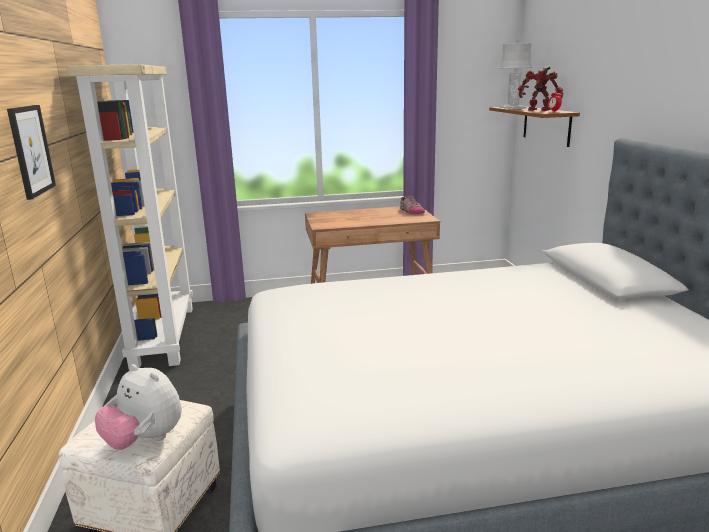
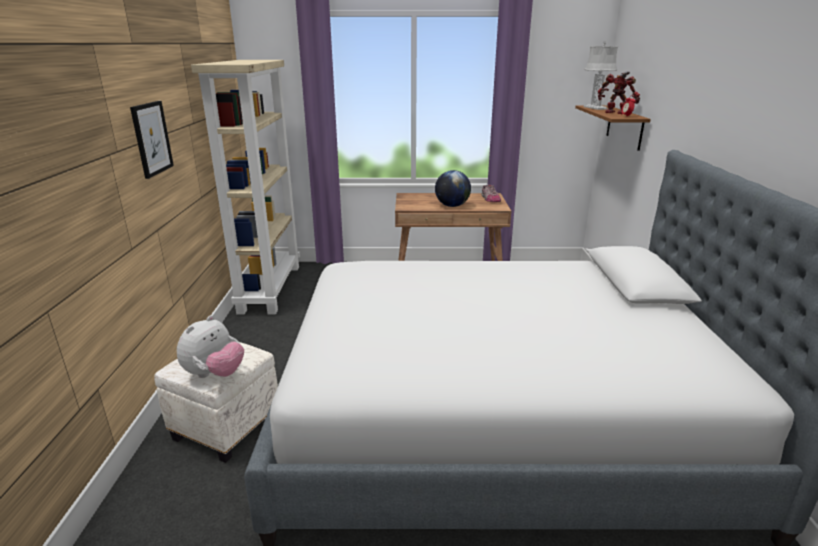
camera: 10 degrees right, 5 degrees up
plush toy [95,364,182,450] -> plush toy turned 105 degrees counterclockwise [177,315,244,378]
none -> globe [435,170,471,207]

